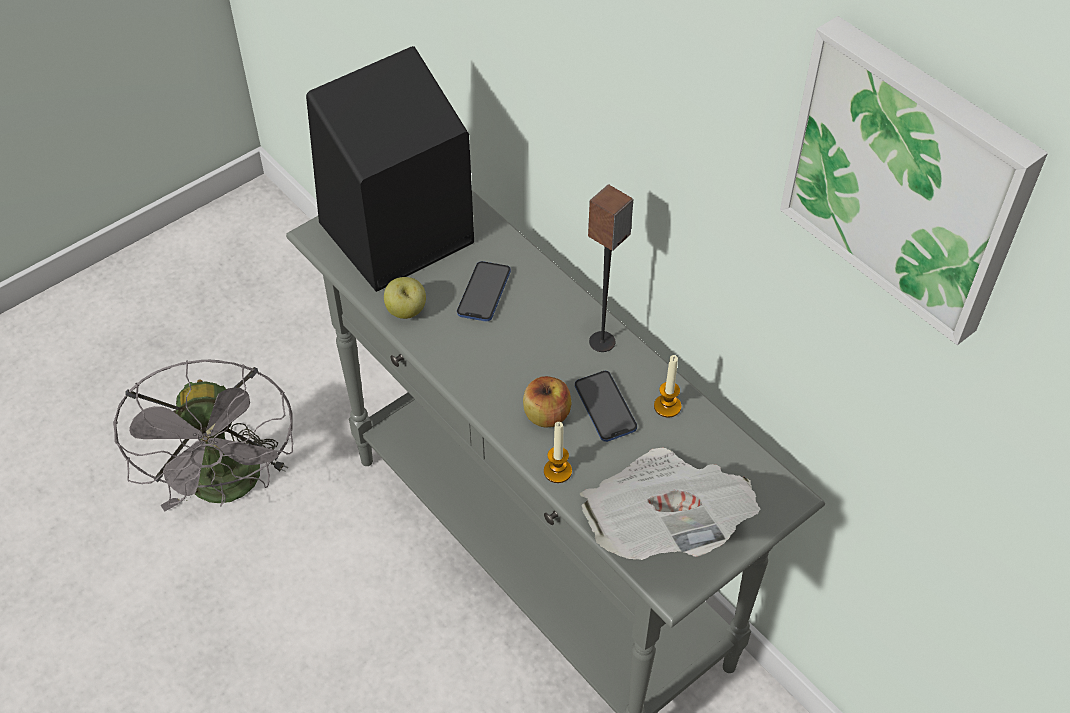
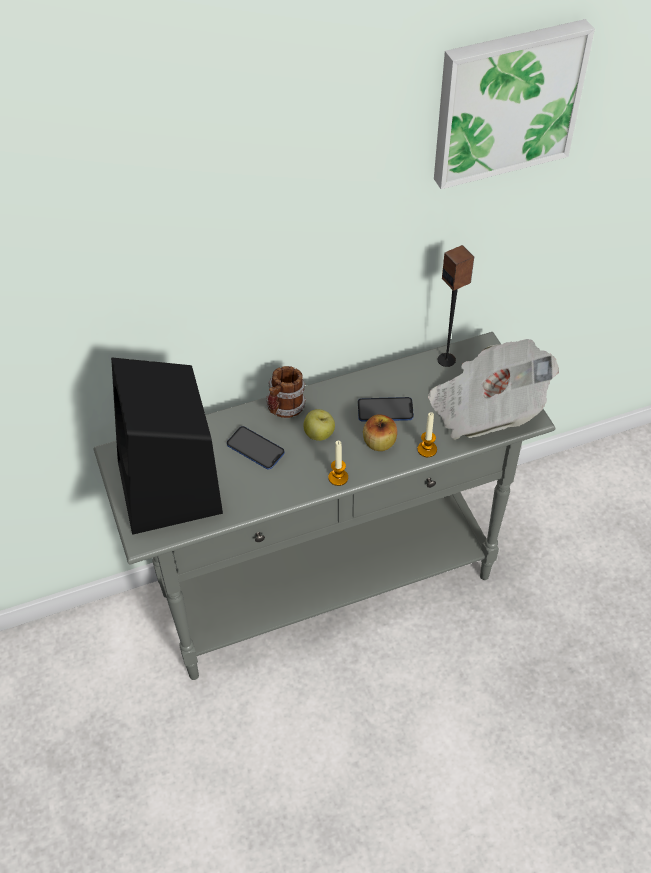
camera: 70 degrees left, 0 degrees up
grey fan [113,360,293,512] -> none
apple [384,277,426,319] -> apple moved to [304,409,335,441]
speaker [588,184,633,352] -> speaker moved to [438,245,474,367]
candle [654,355,681,418] -> candle moved to [328,441,348,486]
none -> mug [266,366,306,418]

